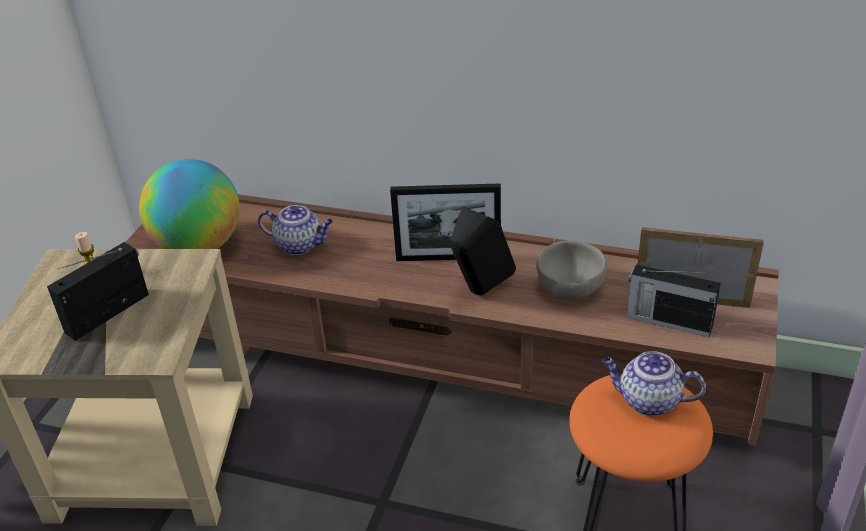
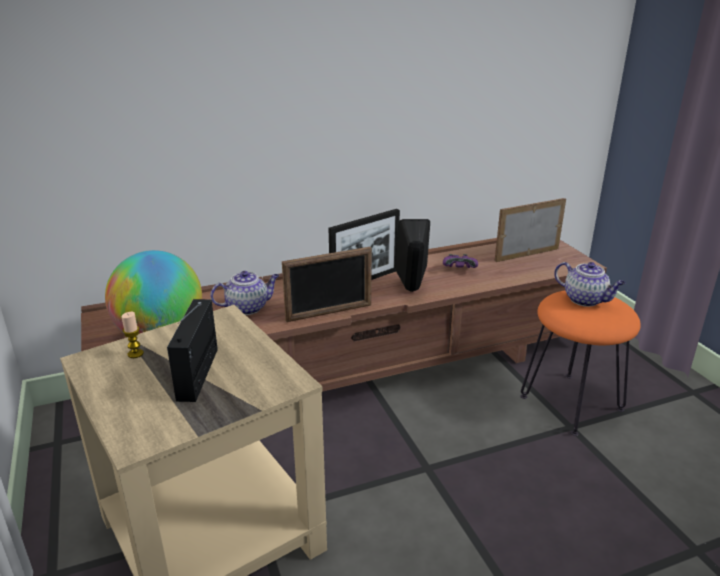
camera: 40 degrees left, 10 degrees down
grey bowl [537,241,607,299] -> purple game controller [443,254,478,268]
teapot [602,351,706,416] -> teapot turned 120 degrees counterclockwise [554,262,626,307]
radio [627,264,721,337] -> none
none -> picture frame [282,247,372,322]

